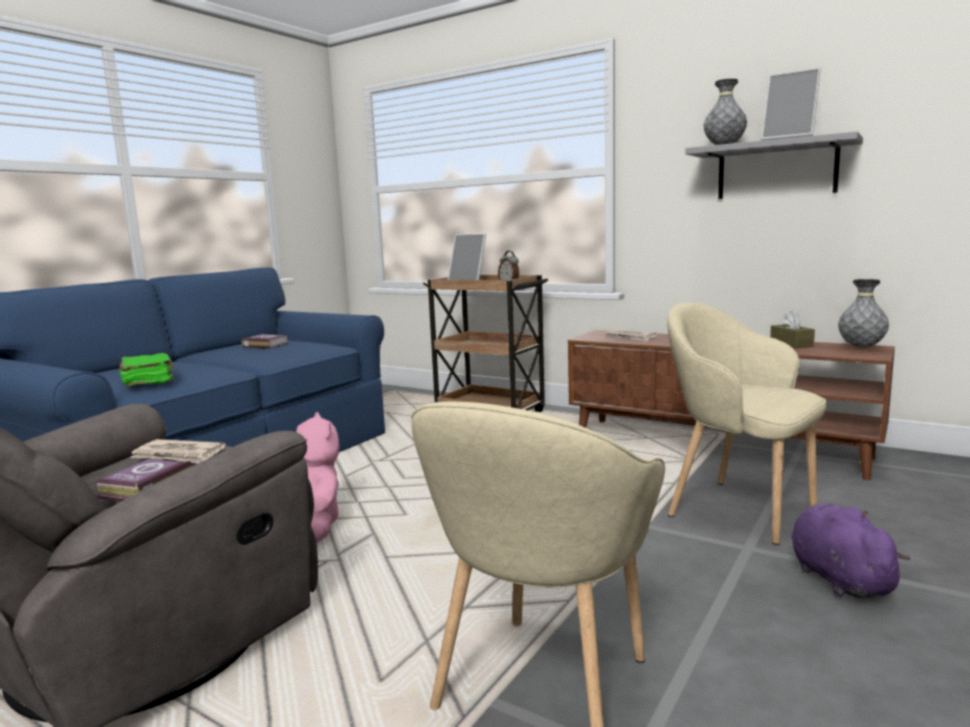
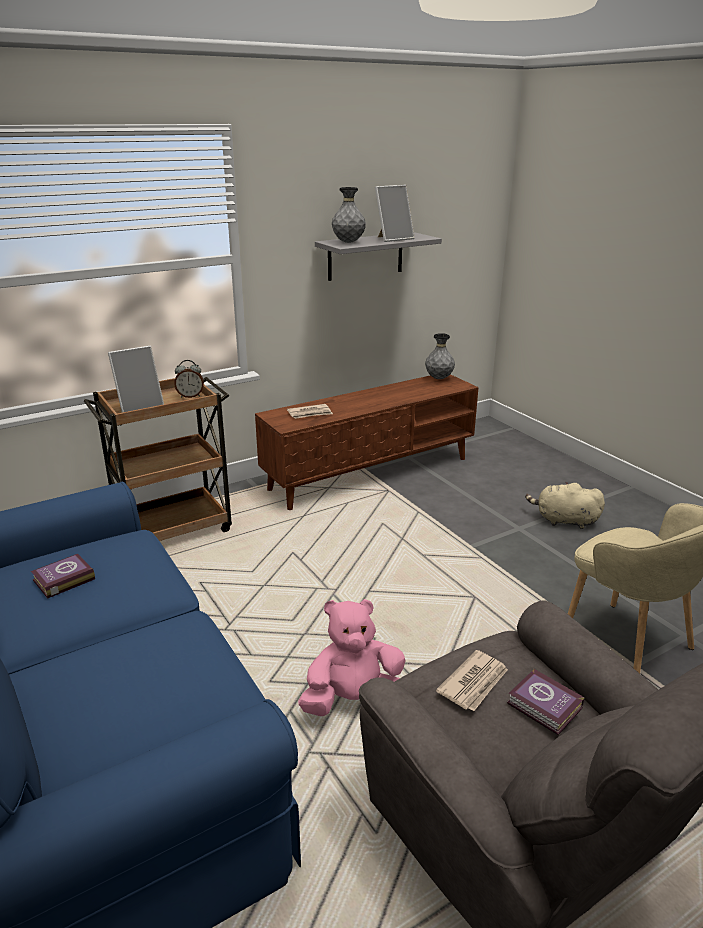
camera: 65 degrees left, 15 degrees up
green book [119,353,174,386] -> none
beige armchair [667,303,827,545] -> none
brown tissue box [770,311,815,348] -> none
purple plush toy [792,503,910,598] -> beige plush toy [525,481,605,529]

